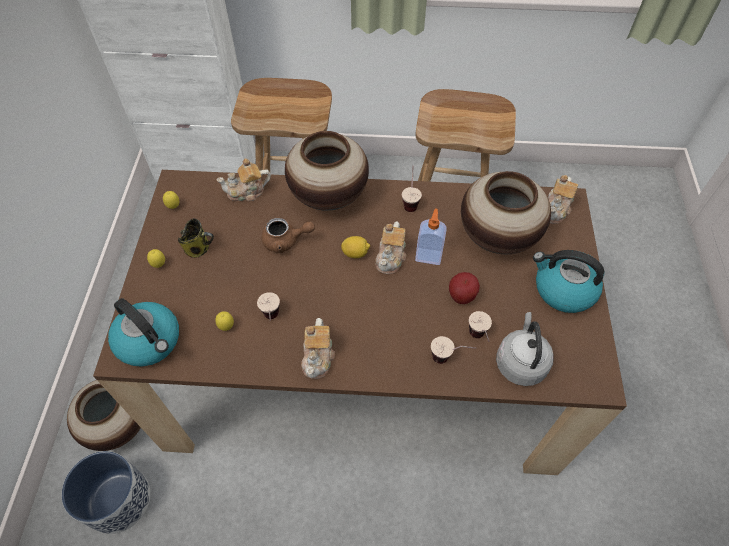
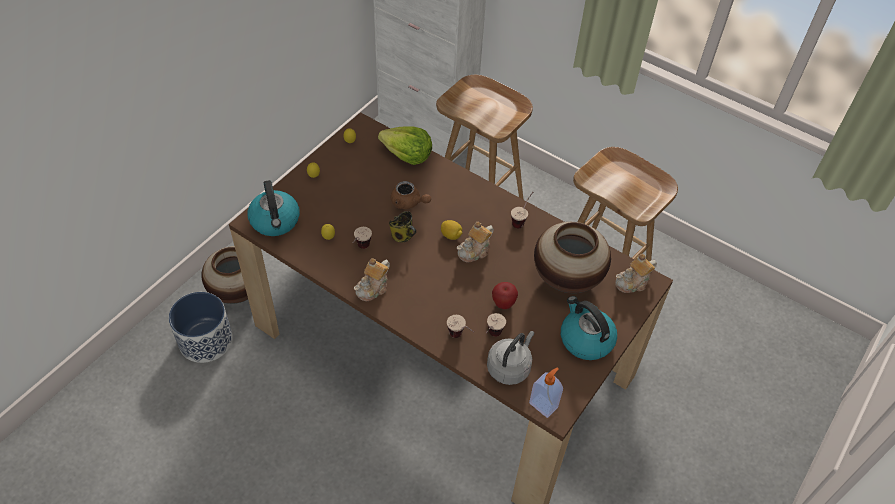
camera: 30 degrees right, 5 degrees down
mug [178,218,214,258] -> mug moved to [389,211,417,242]
teapot [216,158,271,201] -> lettuce [378,126,432,165]
vase [285,131,369,211] -> none
soap dispenser [415,209,447,265] -> soap dispenser moved to [529,368,563,418]

